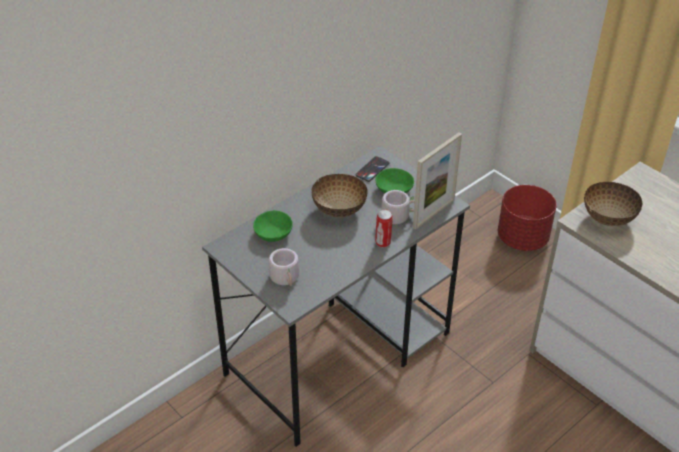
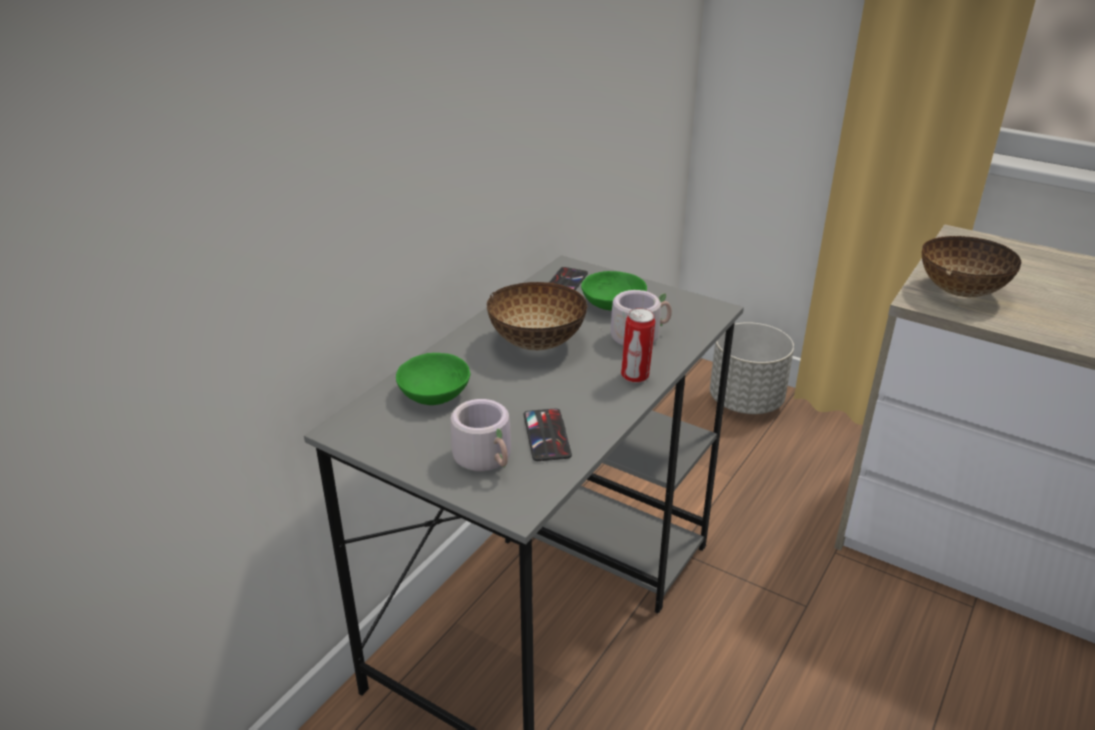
camera: 15 degrees left, 10 degrees down
picture frame [413,133,462,230] -> none
red planter [498,185,557,251] -> grey planter [710,322,794,414]
none -> phone [524,408,572,461]

